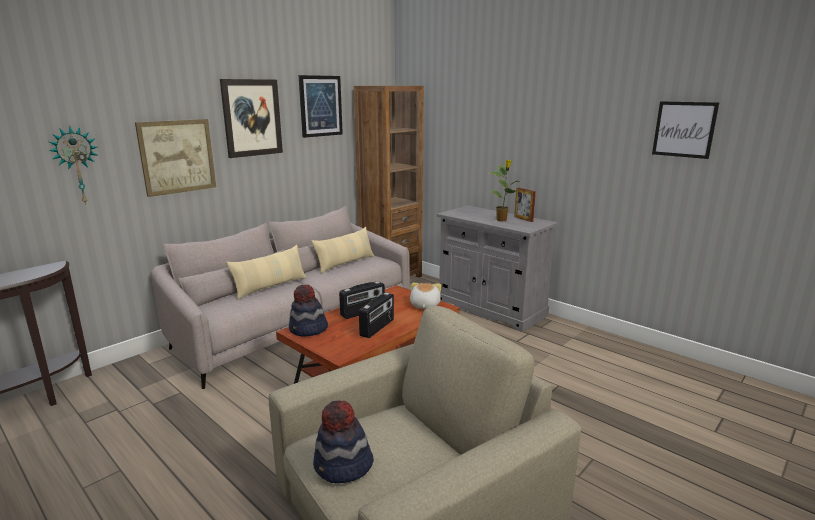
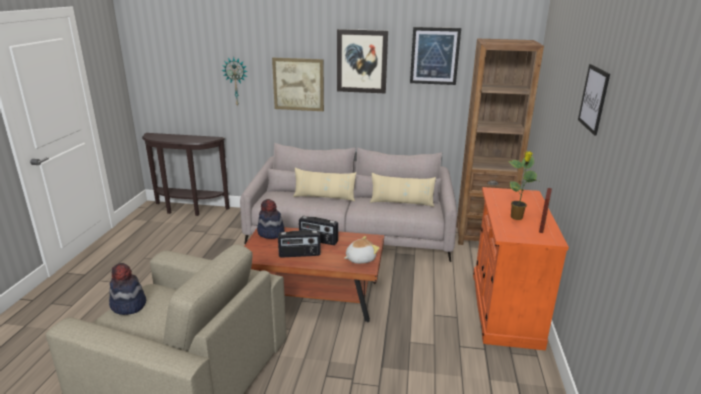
camera: 55 degrees right, 5 degrees up
grey cabinet [437,206,558,332] -> orange cabinet [473,187,569,351]
picture [652,101,719,159] -> picture moved to [578,64,610,136]

